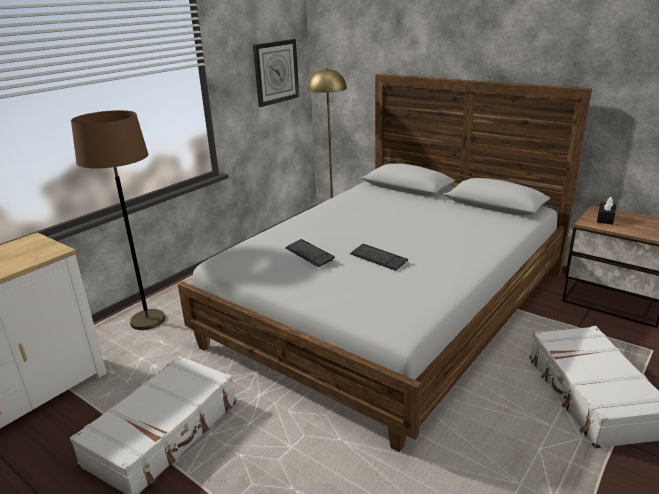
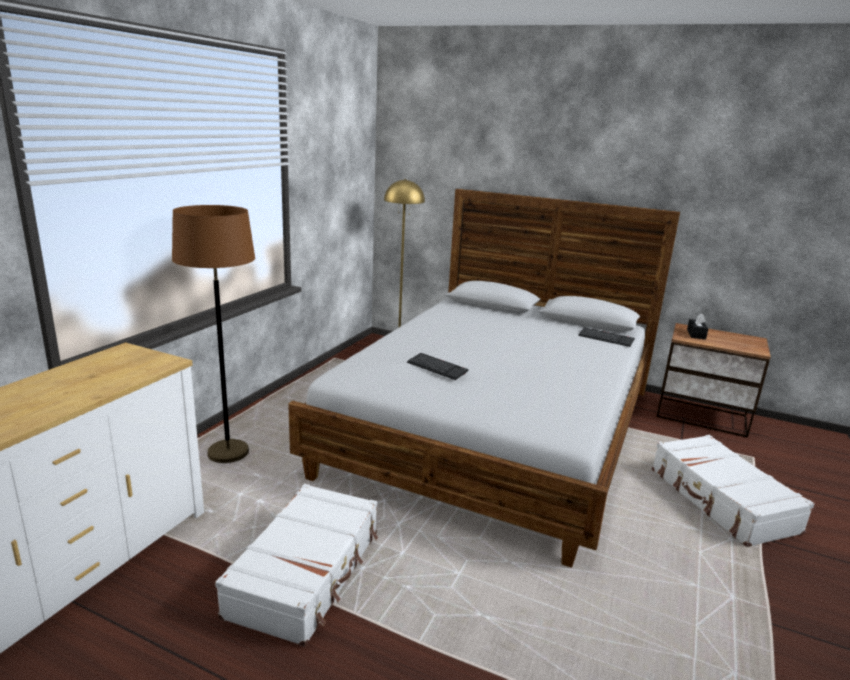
camera: 15 degrees left, 5 degrees down
wall clock [253,39,299,107] -> none
keyboard [350,244,408,271] -> keyboard moved to [578,328,635,347]

